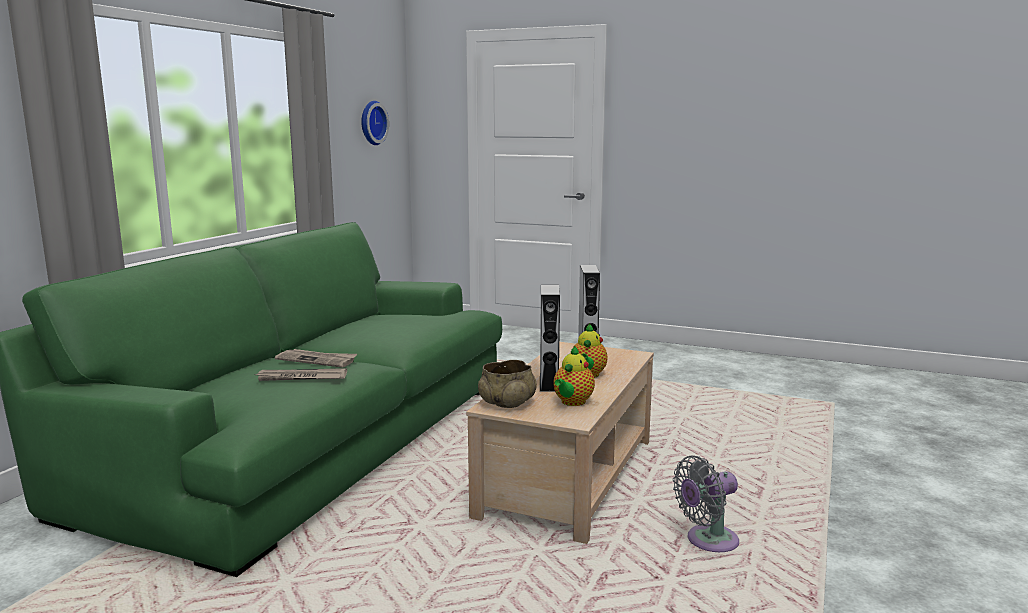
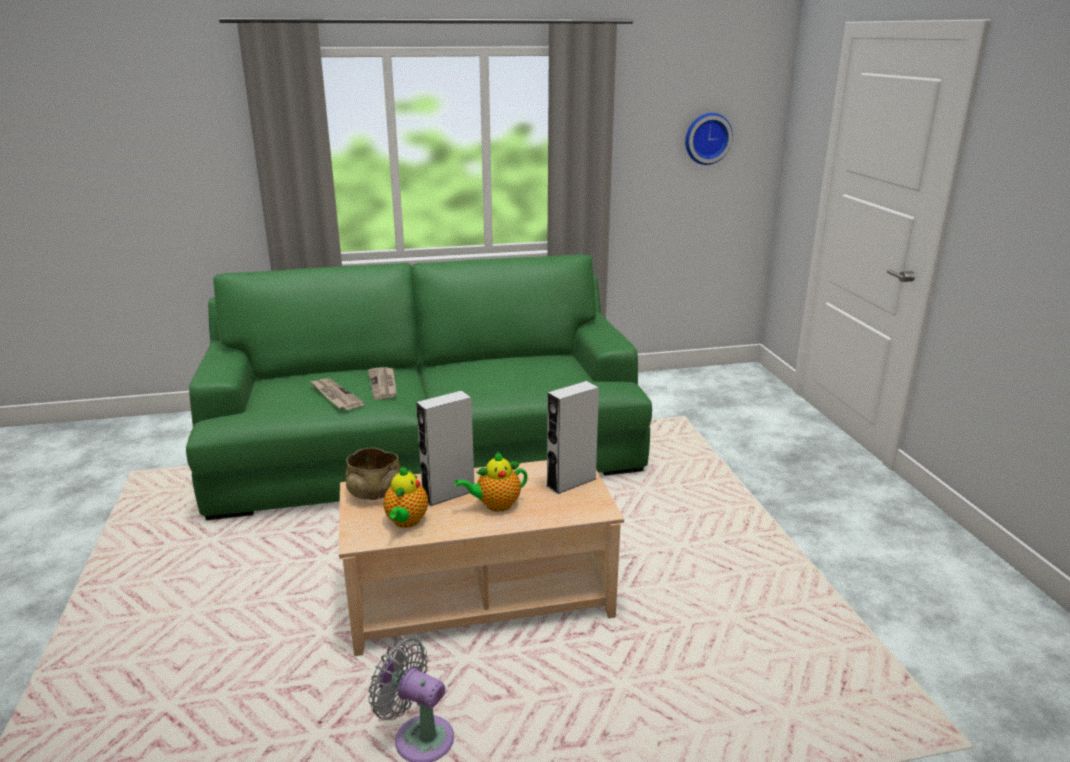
camera: 55 degrees right, 10 degrees up
teapot [553,346,595,406] -> teapot turned 75 degrees counterclockwise [383,466,428,528]

